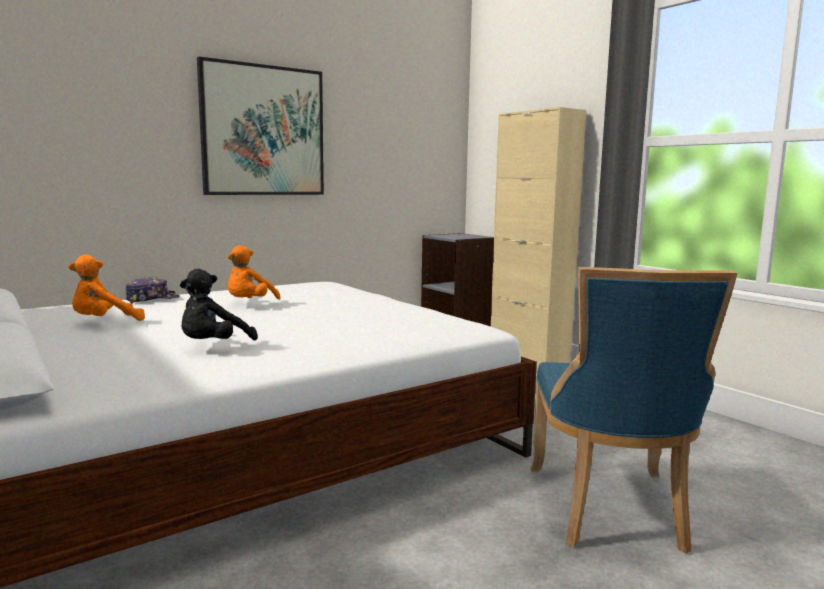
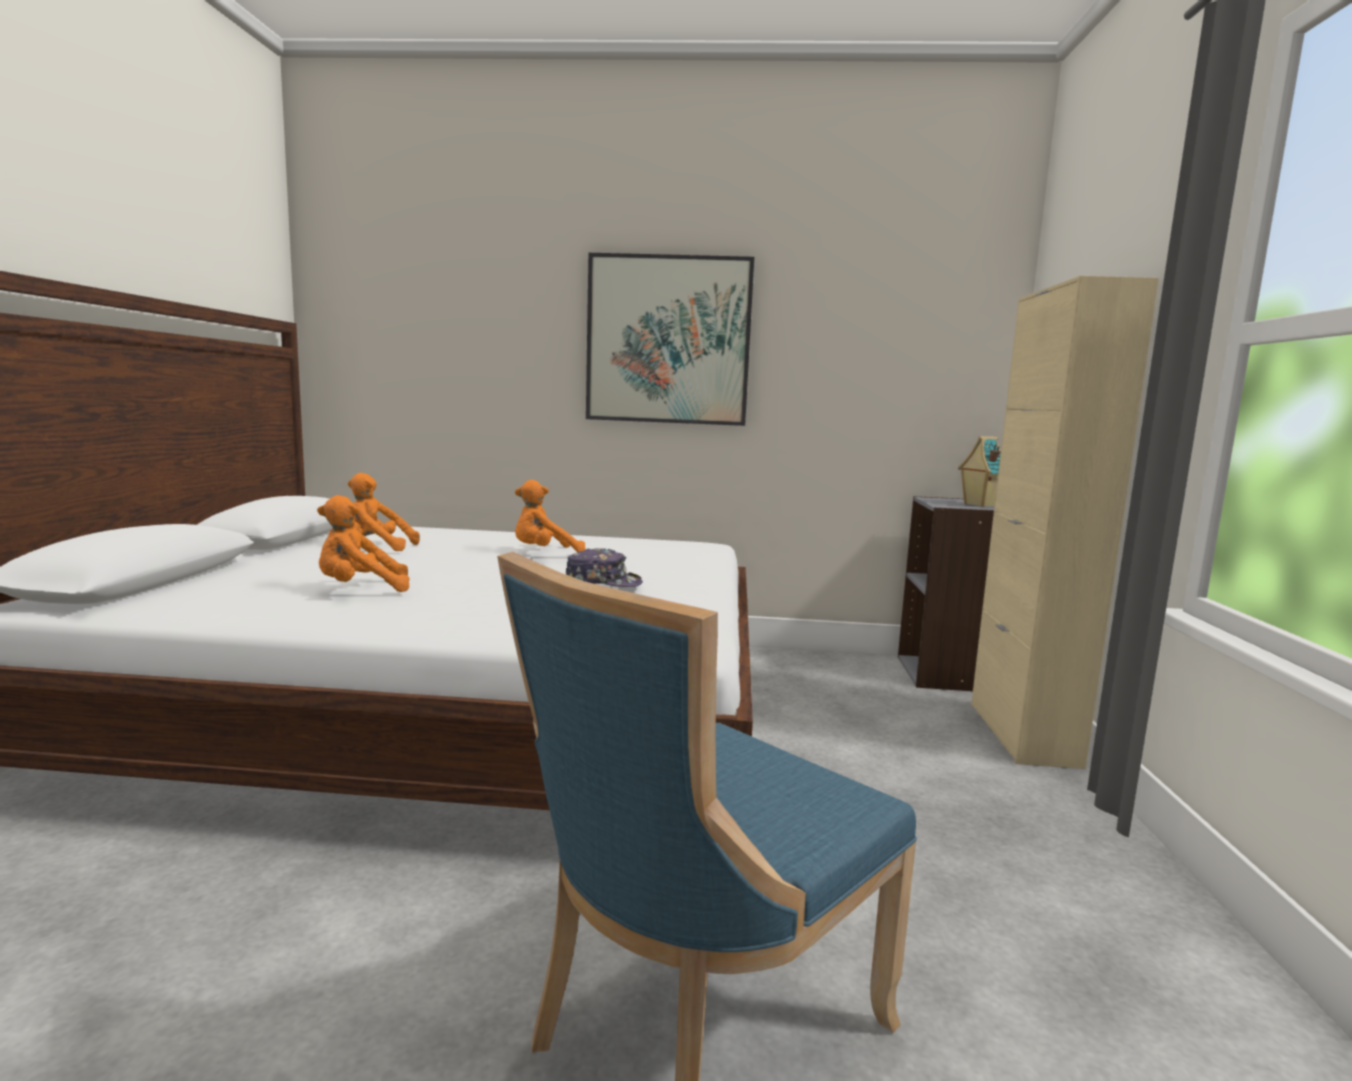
camera: 40 degrees right, 0 degrees up
cap [125,277,180,303] -> cap moved to [566,548,643,587]
black plush toy [180,269,258,341] -> orange plush toy [317,495,410,592]
none -> toy house [958,436,1001,507]

